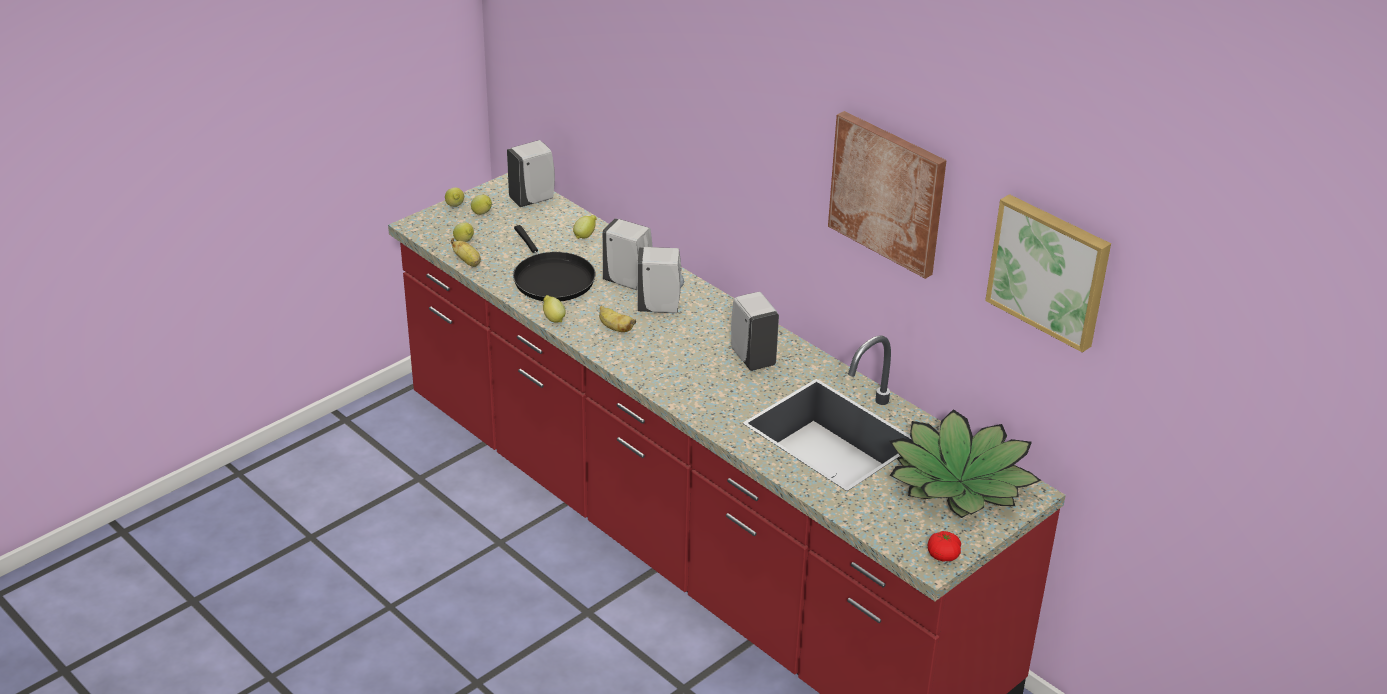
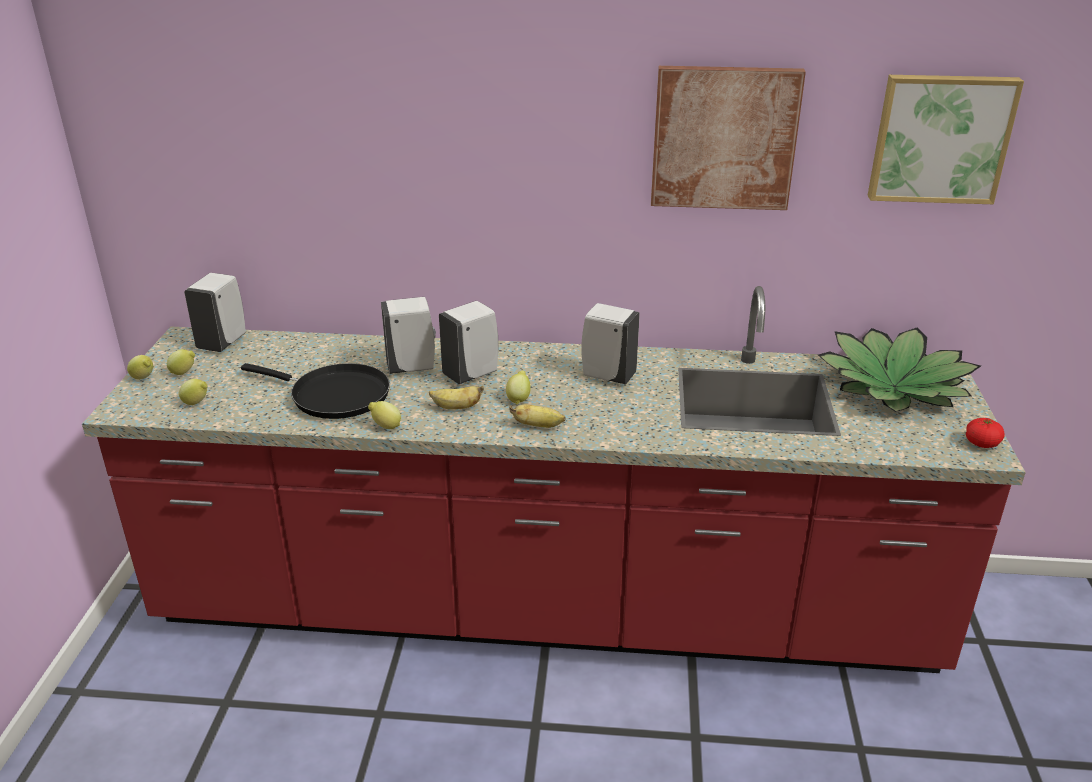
camera: 40 degrees left, 5 degrees down
banana [451,238,481,267] -> banana moved to [509,404,566,428]
lemon [573,215,597,239] -> lemon moved to [506,371,531,404]

